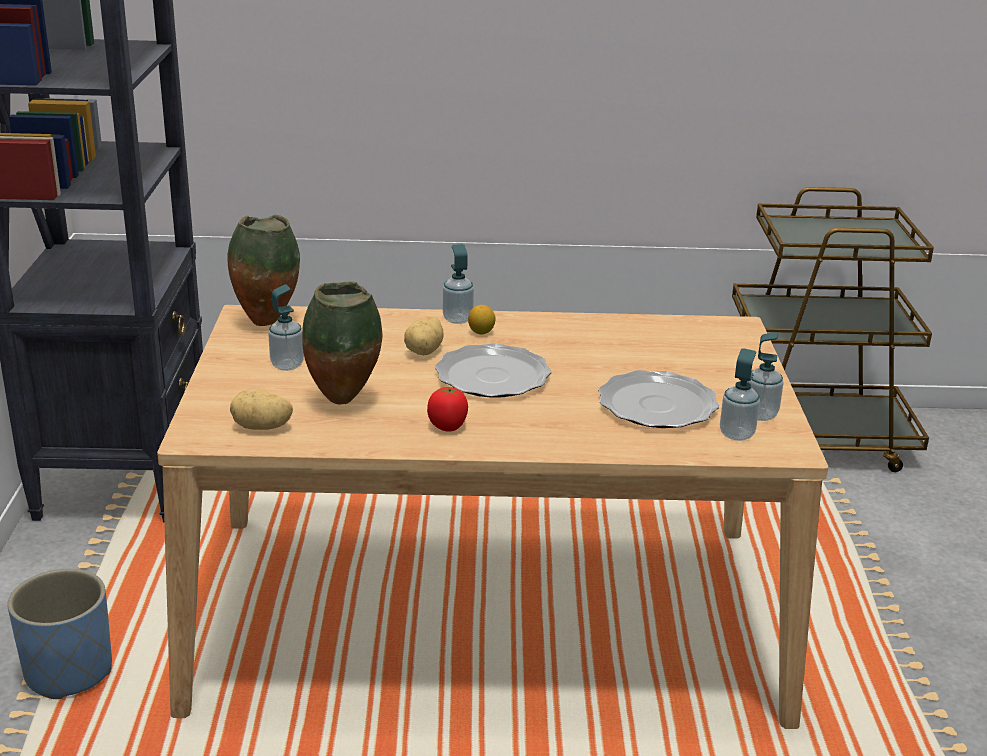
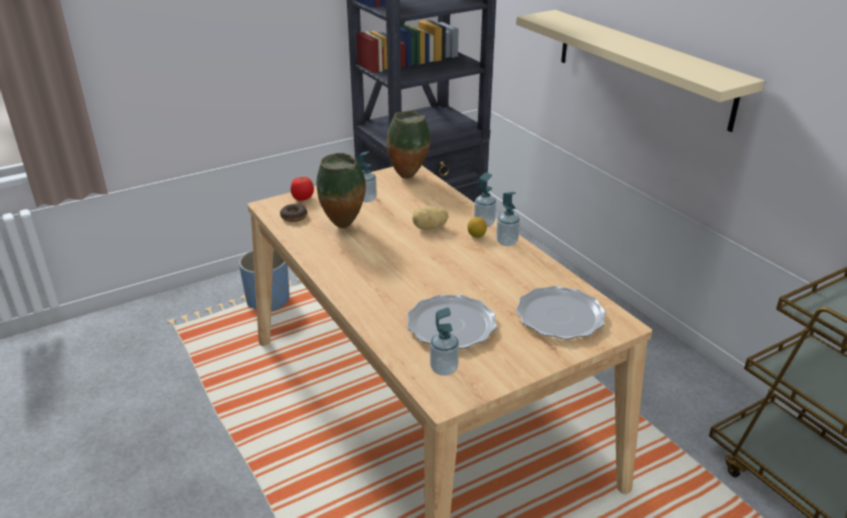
camera: 60 degrees right, 5 degrees up
potato [230,390,293,430] -> donut [280,204,307,222]
tomato [427,387,468,432] -> tomato moved to [290,177,314,201]
plate [435,343,552,398] -> plate moved to [516,286,606,339]
soap dispenser [747,332,784,421] -> soap dispenser moved to [496,192,520,246]
none -> beige shelf [516,10,765,132]

